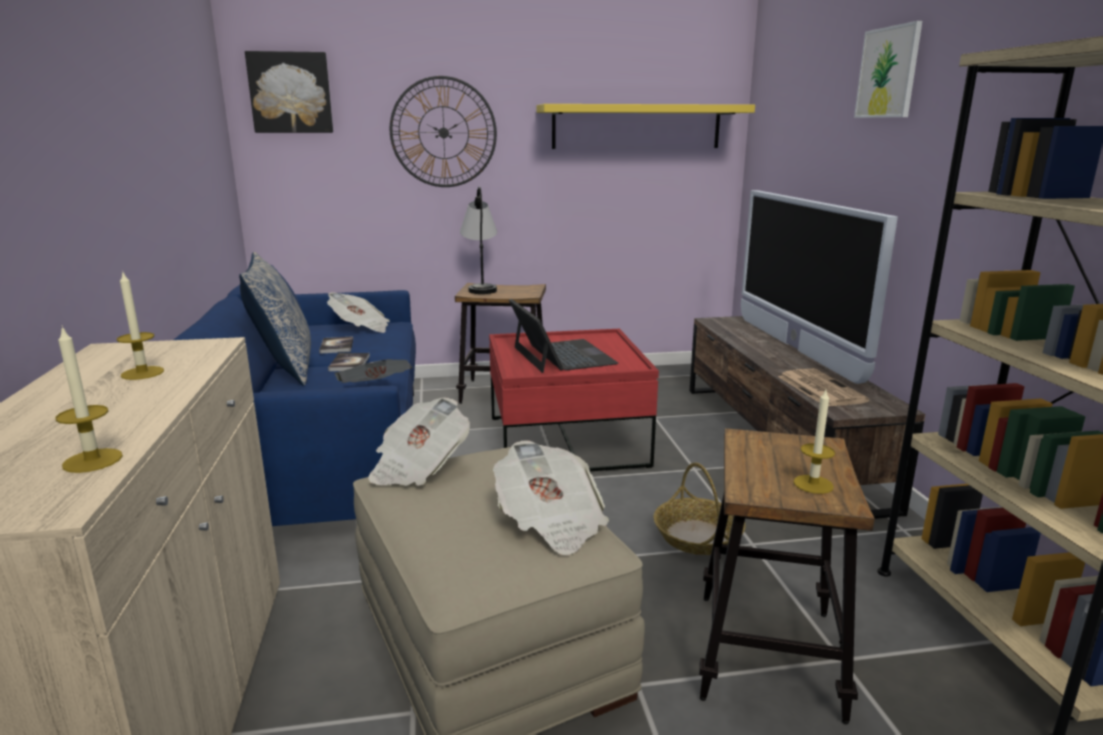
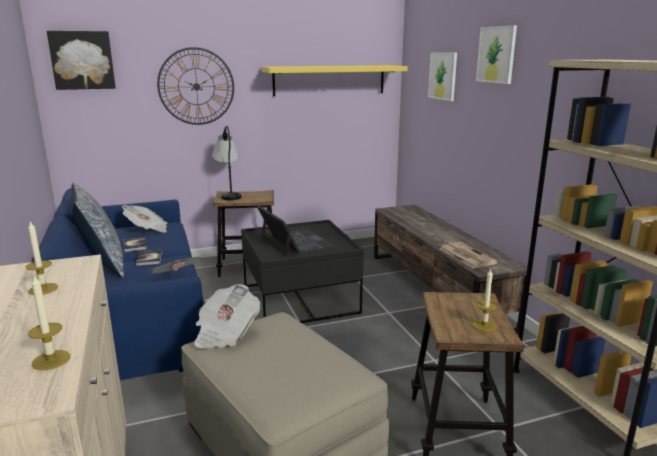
camera: 10 degrees left, 0 degrees up
red coffee table [489,329,659,471] -> black coffee table [241,220,364,323]
newspaper [493,440,609,556] -> none
basket [653,463,746,555] -> none
television [741,190,898,384] -> none
none -> picture [428,52,457,101]

